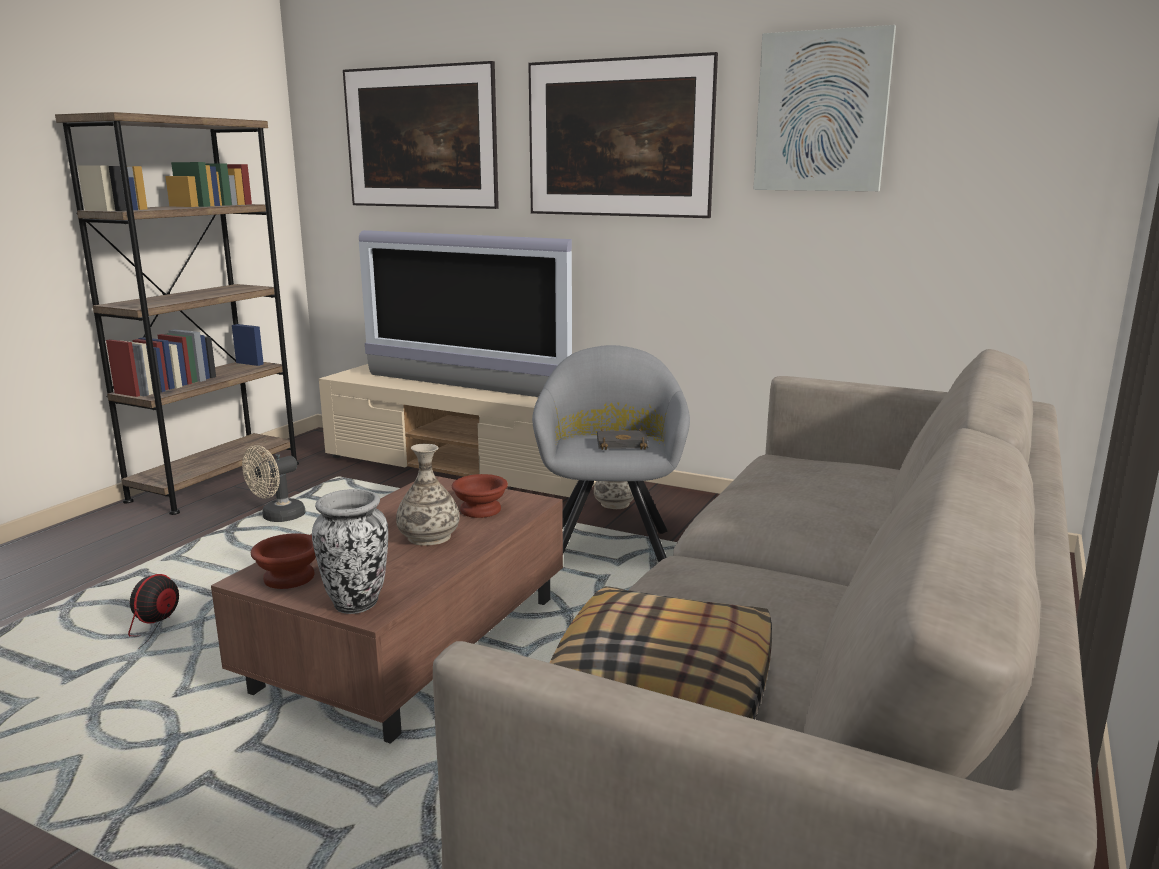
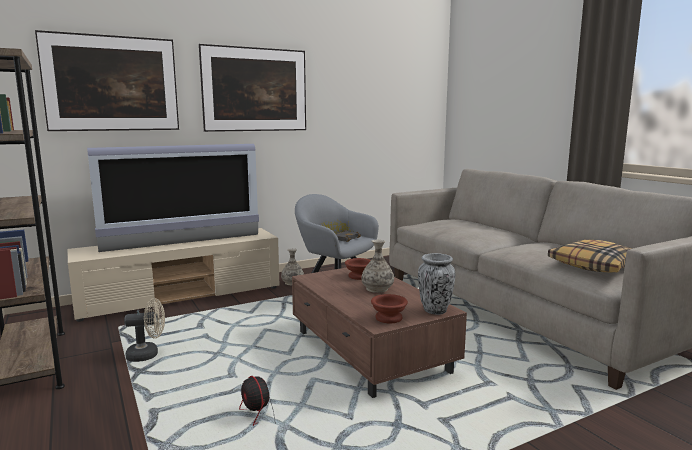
camera: 55 degrees left, 5 degrees down
beige fan [242,445,305,522] -> beige fan turned 90 degrees counterclockwise [124,298,165,362]
picture [753,25,896,191] -> none

